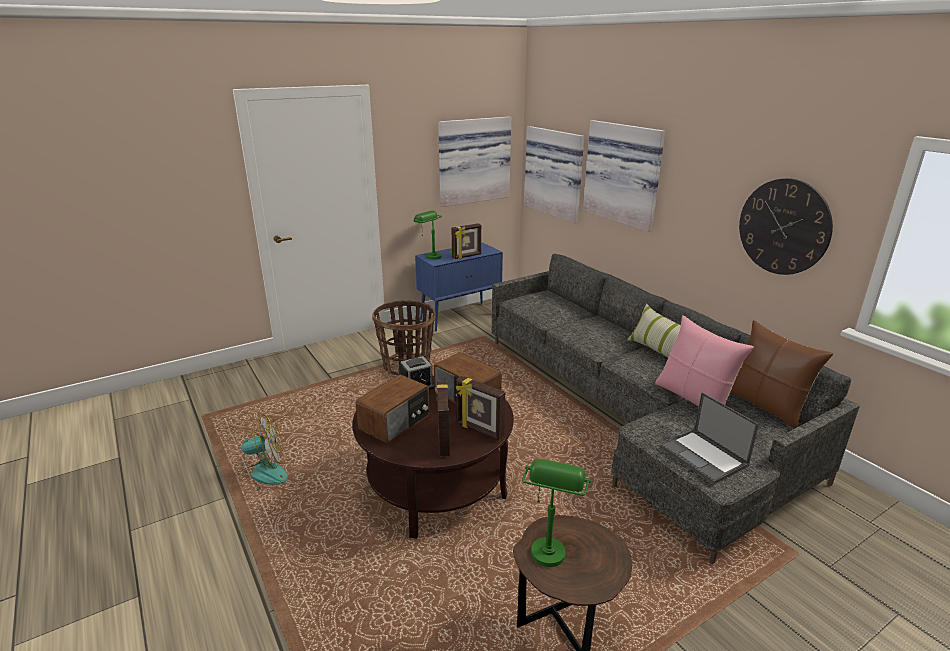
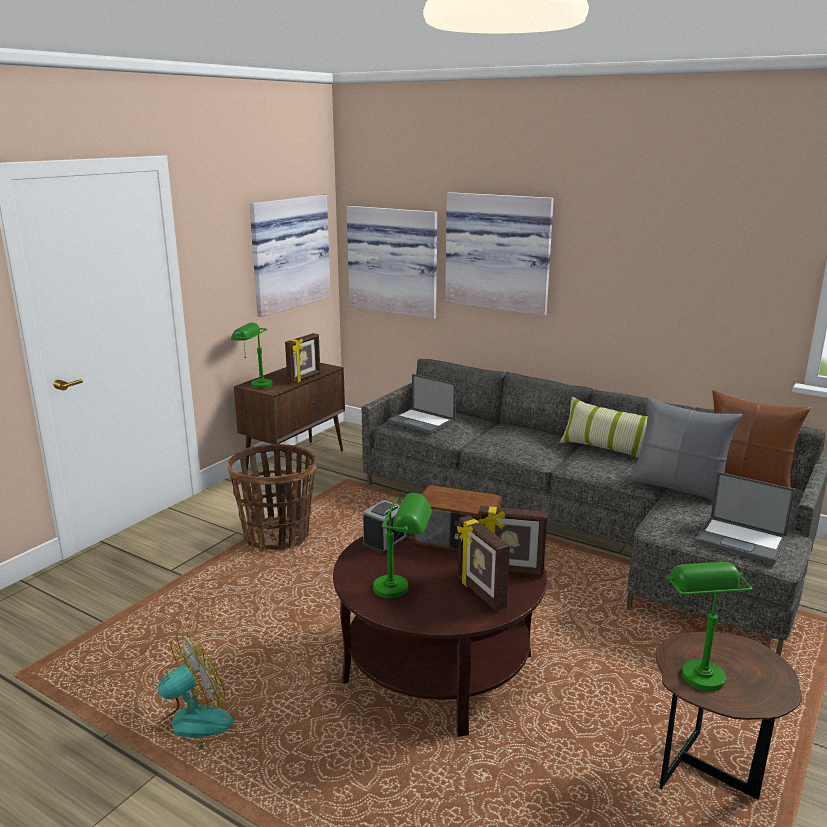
camera: 25 degrees left, 5 degrees down
radio [356,375,430,444] -> green table lamp [373,493,432,599]
blue cabinet [415,242,503,331] -> brown cabinet [234,363,345,472]
pink pillow [655,315,754,407] -> grey pillow [629,397,742,500]
wall clock [739,178,833,275] -> none
none -> laptop [388,374,456,434]

